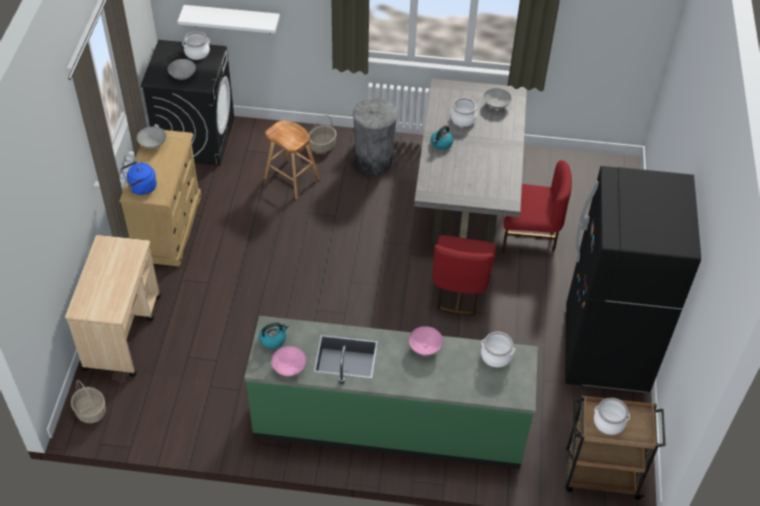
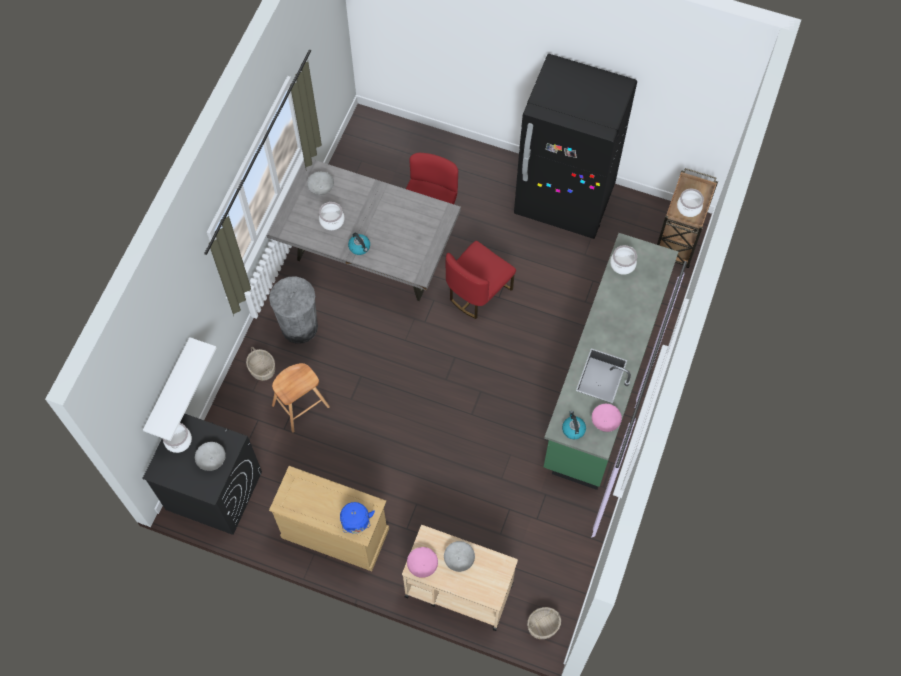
camera: 75 degrees left, 15 degrees up
grey bowl [137,126,166,149] -> grey bowl moved to [444,541,475,572]
pink bowl [409,326,443,355] -> pink bowl moved to [407,547,438,578]
red chair [432,235,496,315] -> red chair turned 105 degrees clockwise [446,241,516,319]

